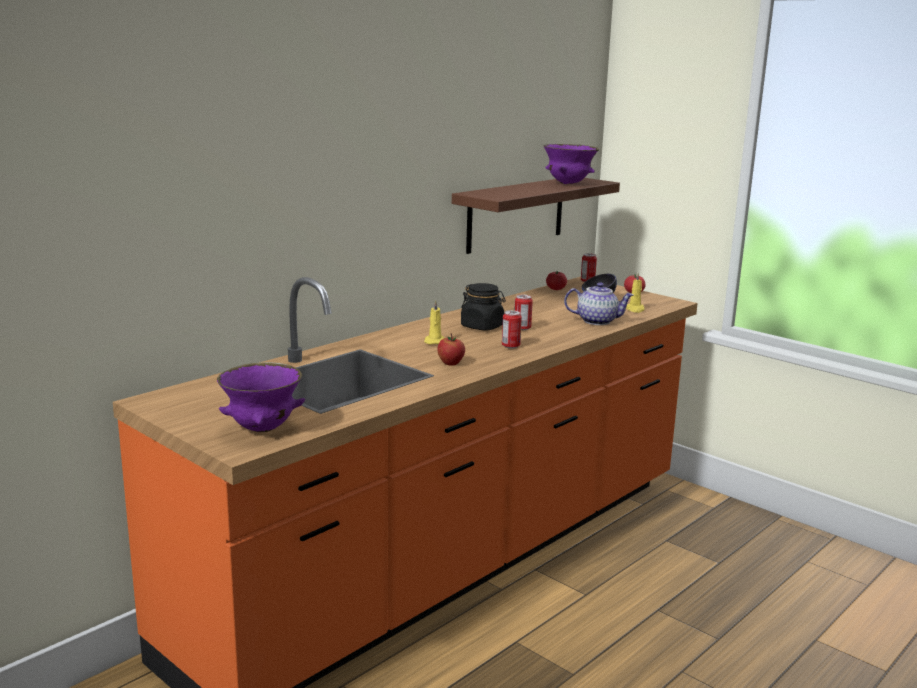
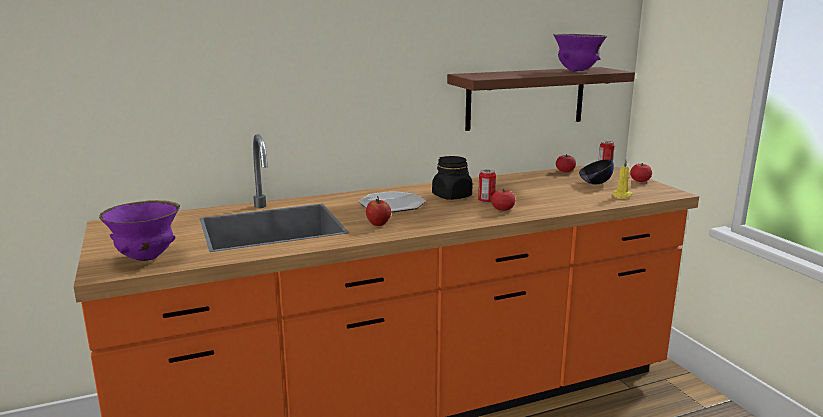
camera: 25 degrees right, 0 degrees up
yellow candle [424,301,445,345] -> plate [359,191,426,212]
can [502,310,522,349] -> none
teapot [564,282,634,325] -> none
none -> tomato [491,189,515,211]

